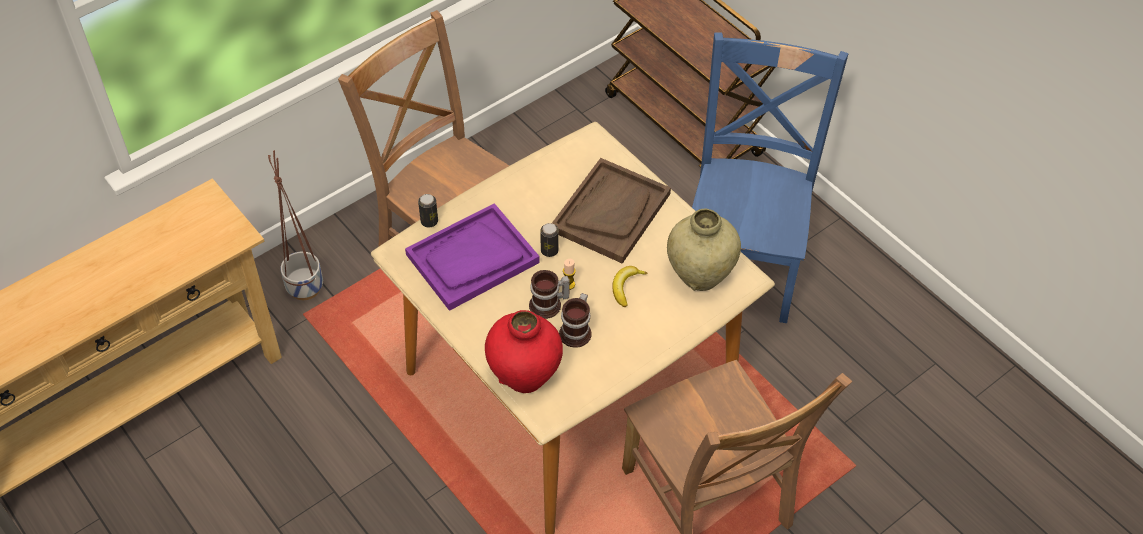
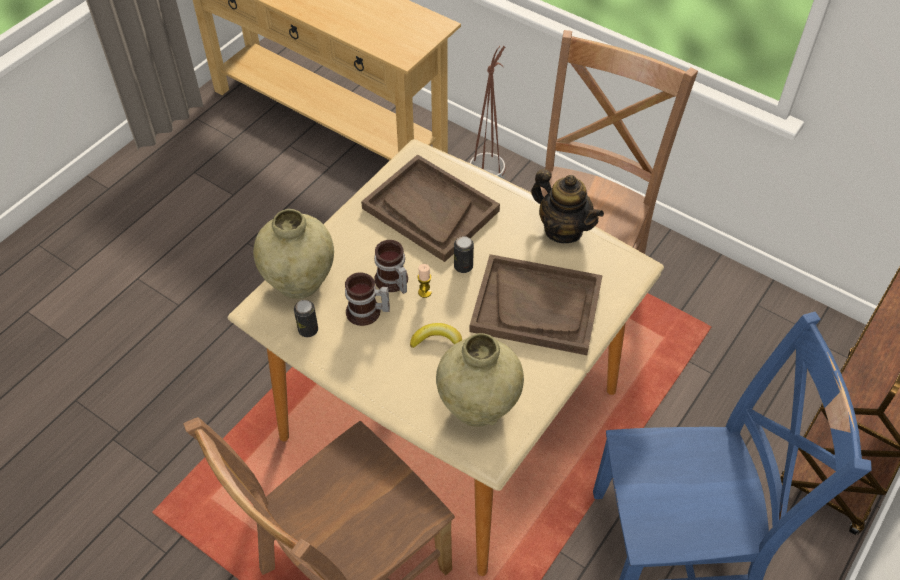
camera: 75 degrees right, 0 degrees up
purple tray [405,203,540,311] -> brown tray [361,154,500,262]
can [418,194,438,228] -> can moved to [294,300,318,337]
red vase [485,310,563,393] -> beige vase [253,209,334,299]
none -> teapot [531,169,604,243]

